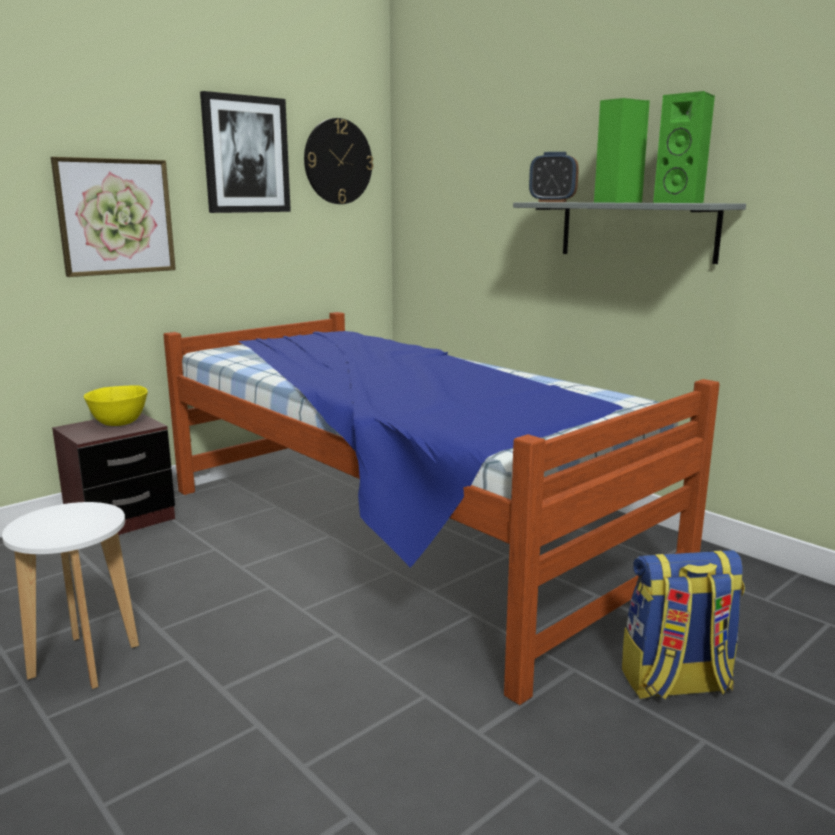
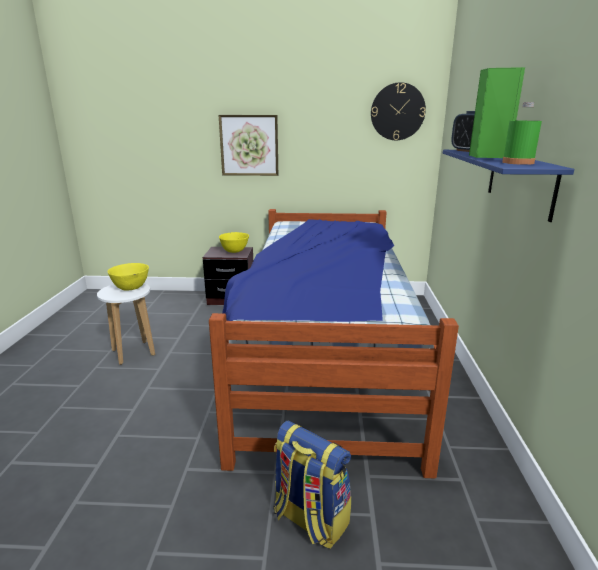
camera: 45 degrees right, 5 degrees up
picture [200,91,291,213] -> none
grey shelf [513,202,746,264] -> blue shelf [443,150,574,222]
green speaker [653,91,715,203] -> green bottle [502,102,542,165]
none -> yellow bowl [107,263,149,291]

